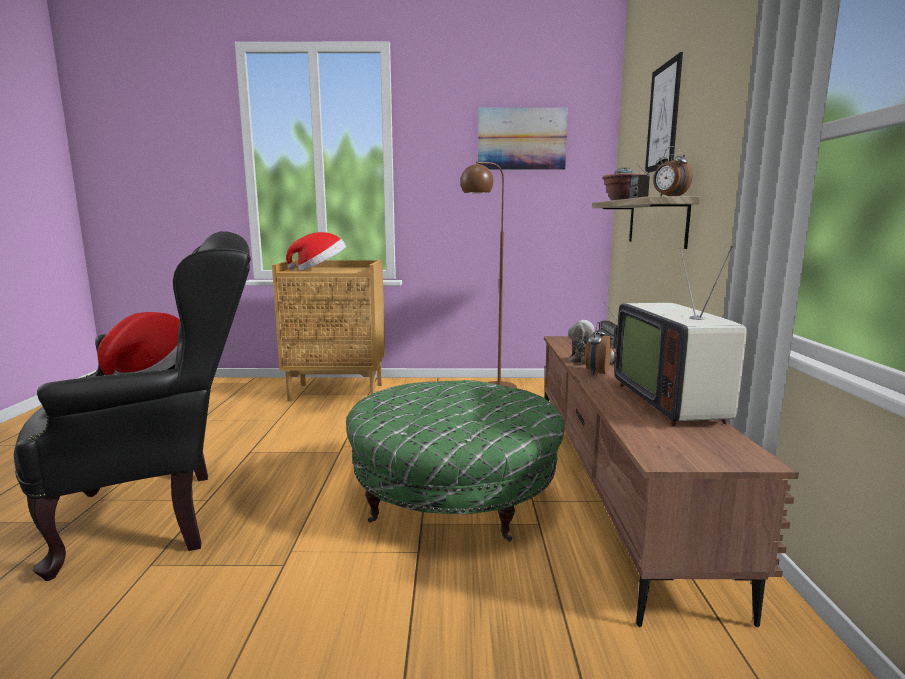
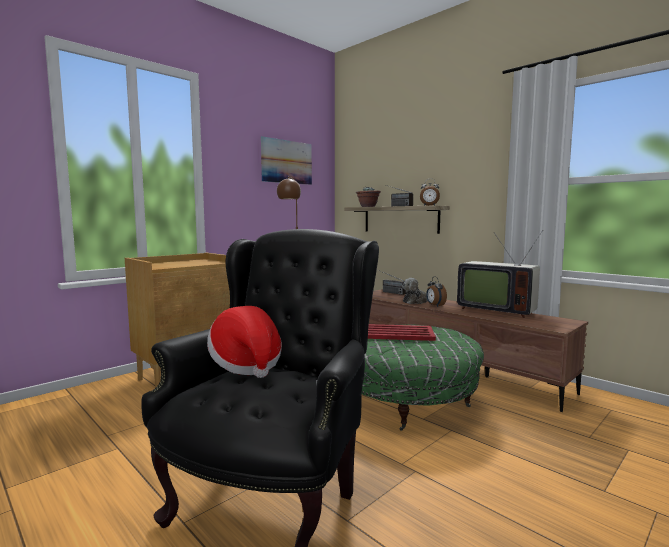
camera: 45 degrees left, 5 degrees down
hat [286,232,346,271] -> none
picture [645,52,683,173] -> none
none -> red tray [368,324,436,341]

